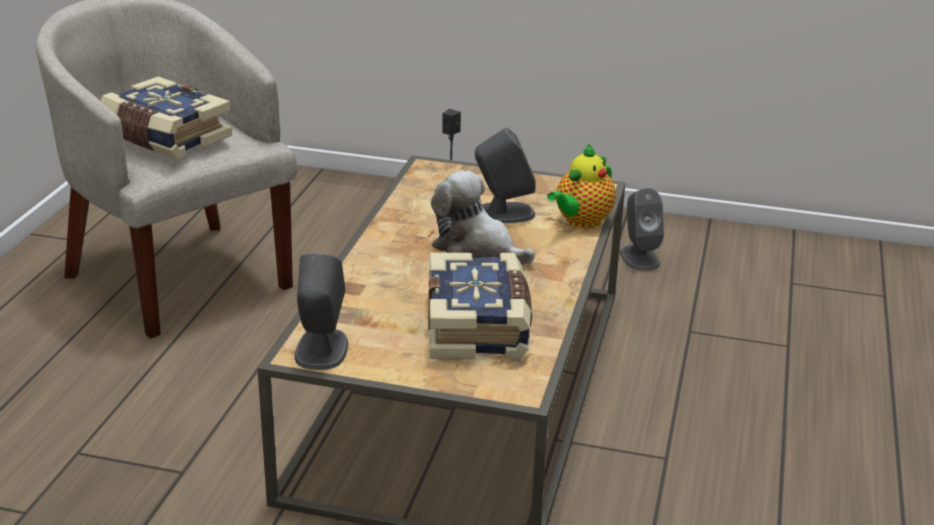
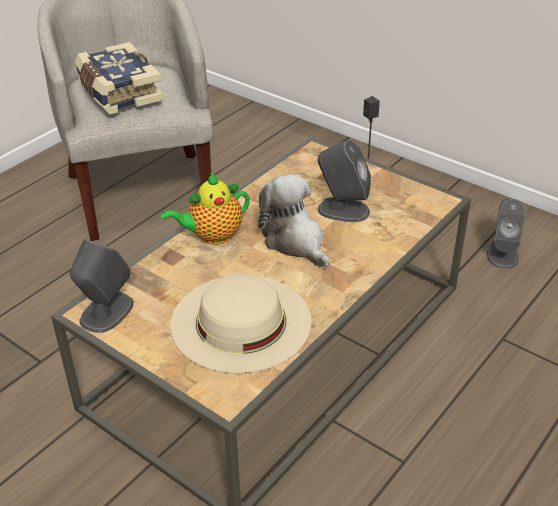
camera: 25 degrees right, 10 degrees up
book [428,252,532,359] -> beige hat [170,274,311,373]
teapot [547,144,616,229] -> teapot moved to [161,173,250,245]

